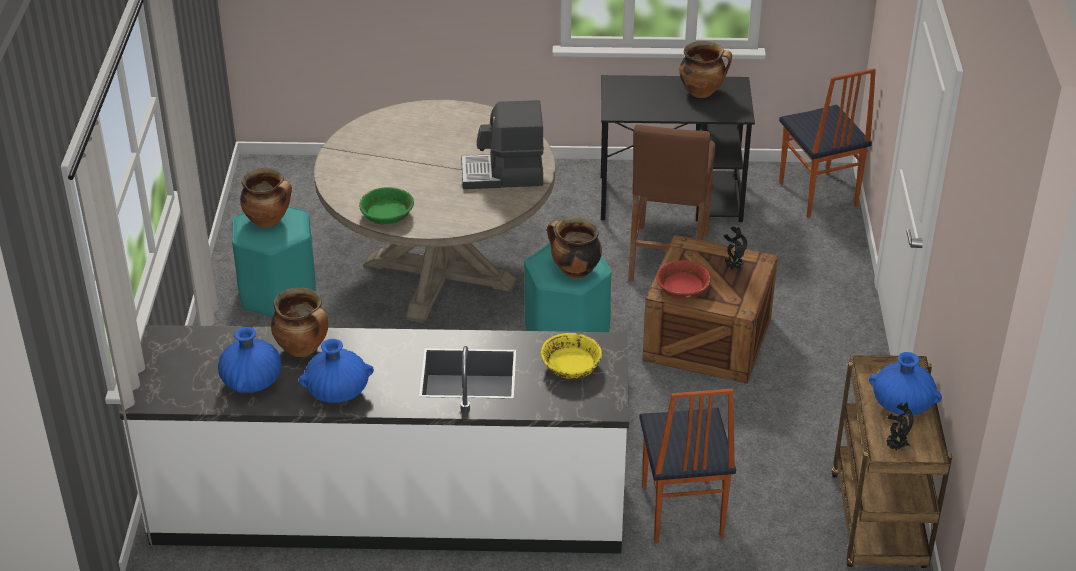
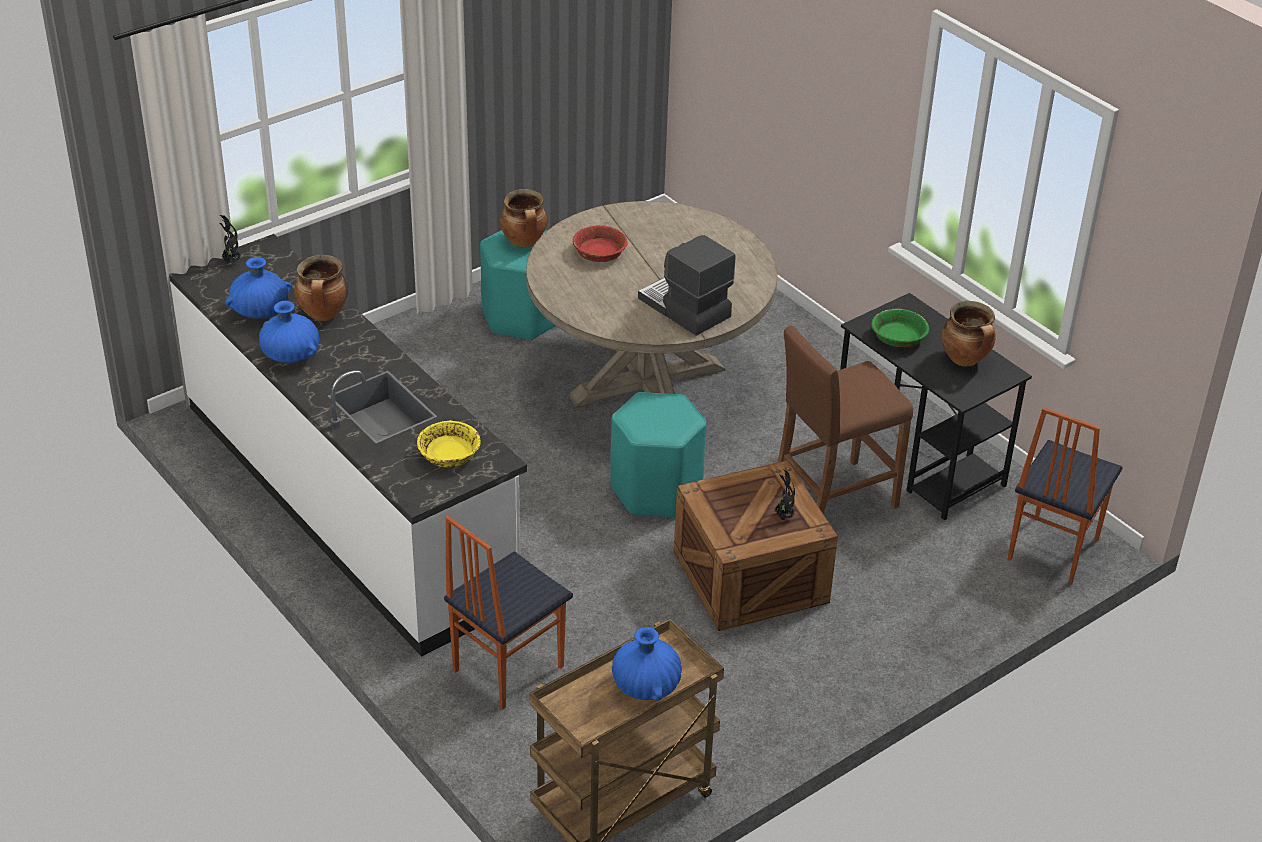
camera: 50 degrees right, 0 degrees up
green bowl [359,187,414,224] -> green bowl moved to [871,309,929,347]
cooking pot [547,217,602,279] -> none
red bowl [656,260,711,300] -> red bowl moved to [573,225,627,262]
potted plant [886,402,913,450] -> potted plant moved to [220,215,240,264]

